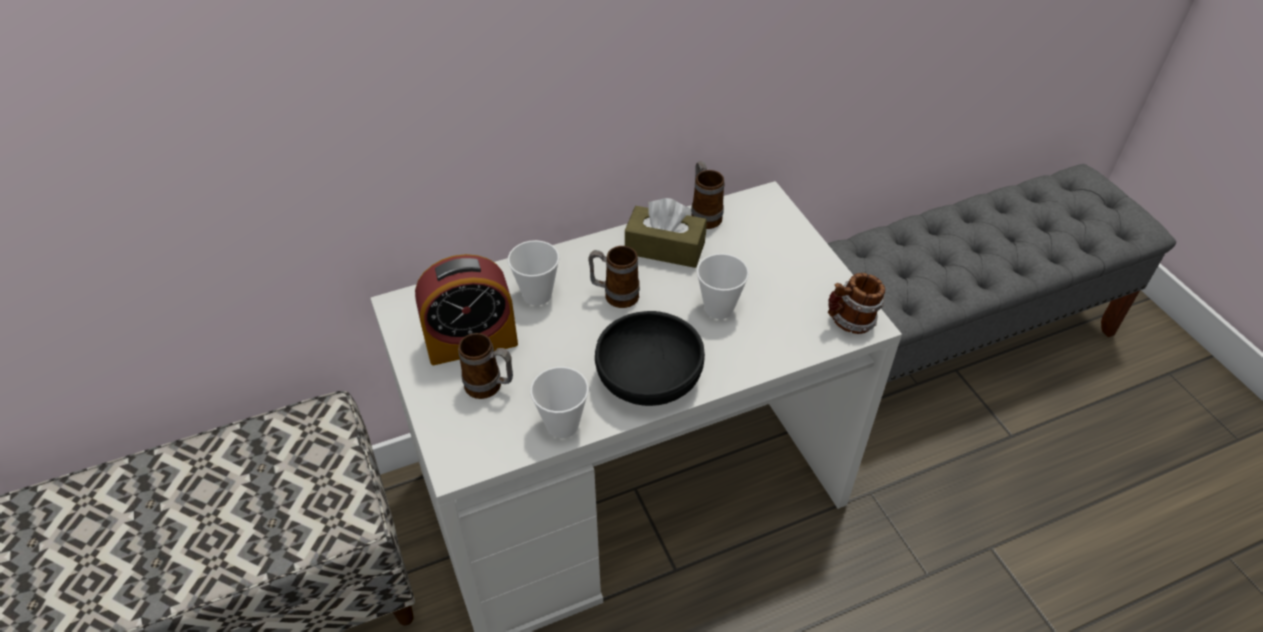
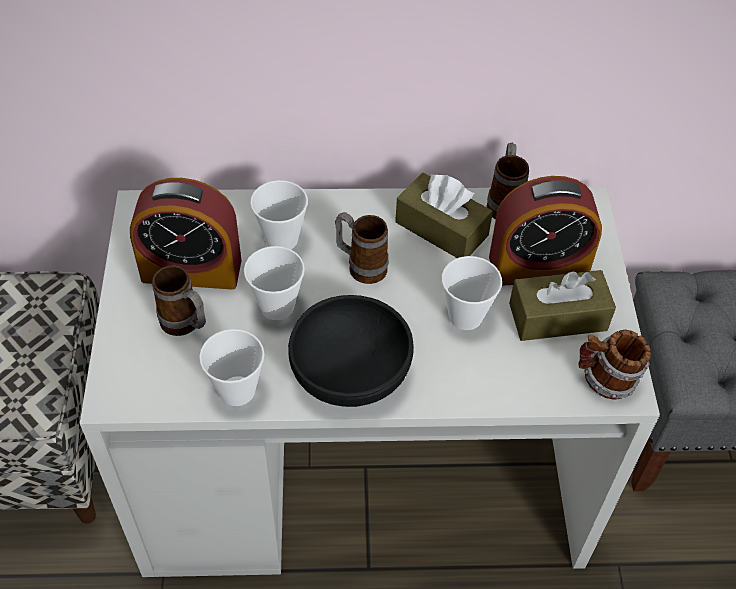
camera: 20 degrees right, 5 degrees up
none -> cup [244,246,305,320]
none -> alarm clock [489,176,602,286]
none -> brown tissue box [509,270,616,341]

